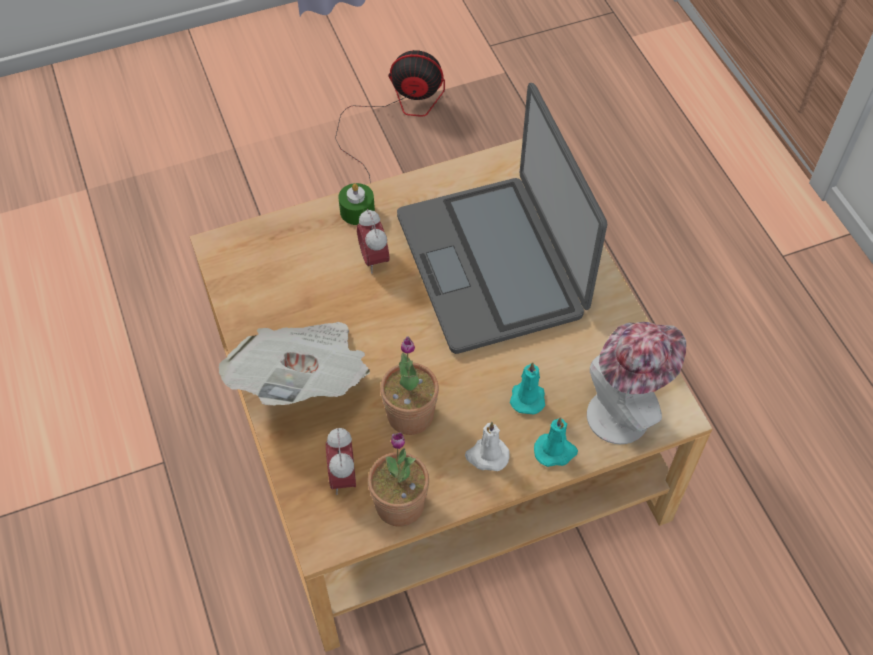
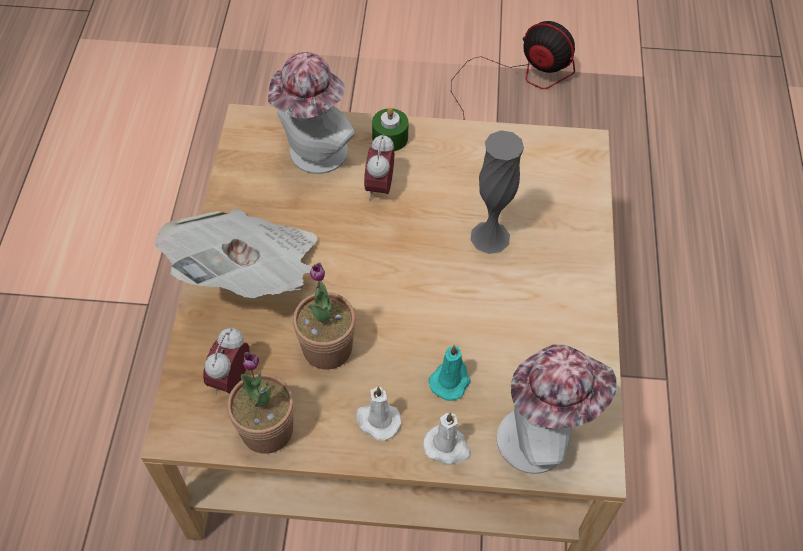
camera: 25 degrees right, 0 degrees up
laptop [397,83,607,354] -> grey vase [470,130,524,254]
turquoise candle [534,417,578,467] -> white candle [423,413,471,465]
none -> hat [268,52,355,174]

